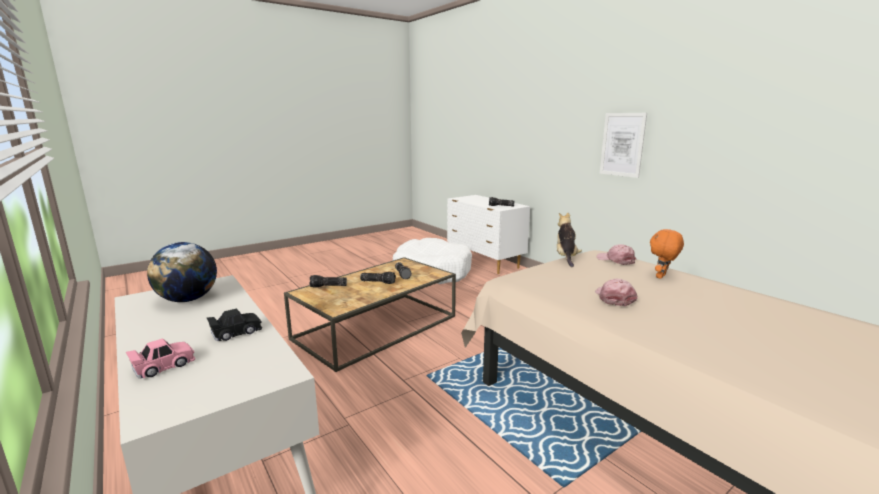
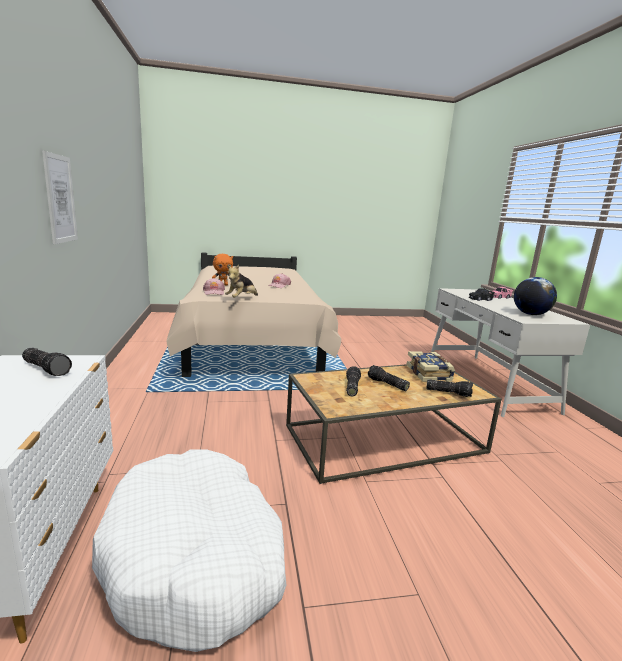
camera: 155 degrees left, 0 degrees up
none -> book [406,351,455,382]

